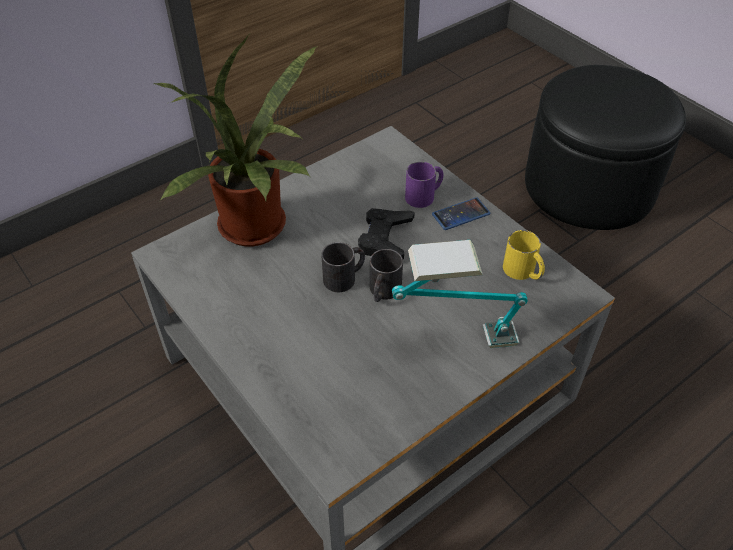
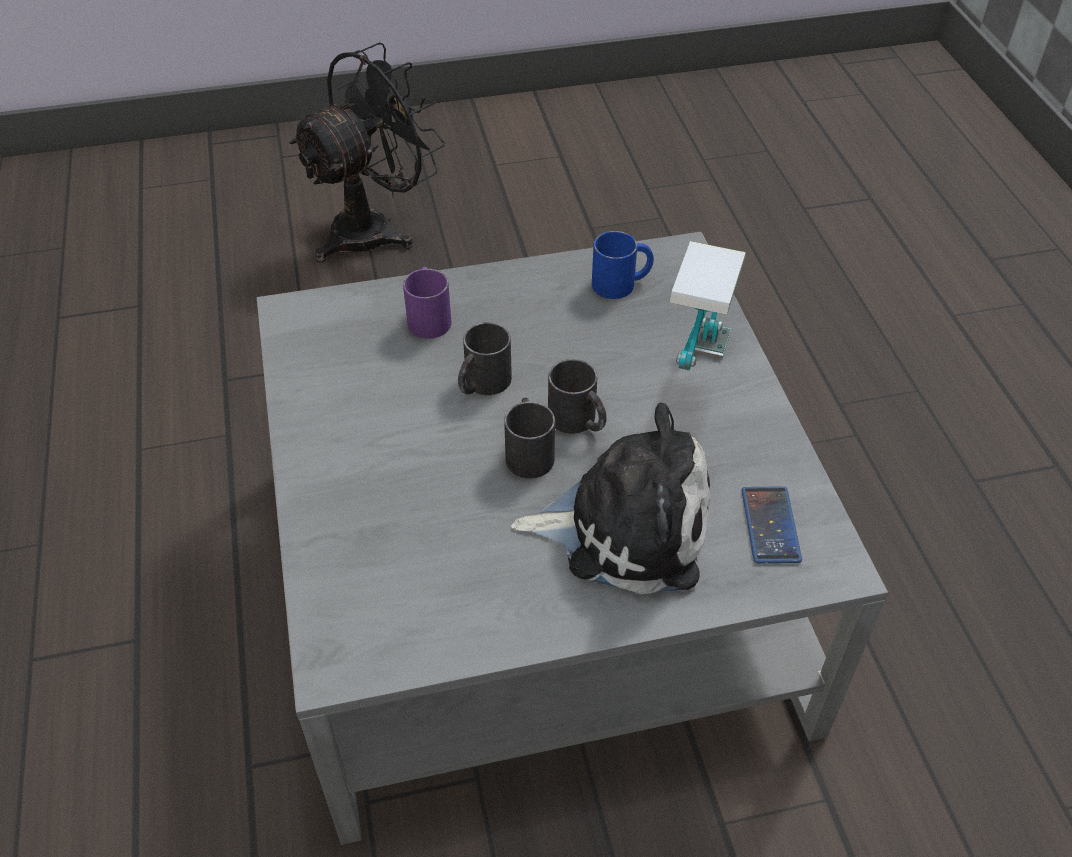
camera: 65 degrees left, 0 degrees up
potted plant [154,35,318,246] -> none
black game controller [358,208,415,259] -> black mug [458,322,512,395]
phone [432,197,490,230] -> phone moved to [742,486,802,563]
yellow mug [503,230,545,280] -> blue mug [592,231,654,299]
black ottoman [525,65,686,230] -> black fan [289,42,445,263]
none -> plush toy [511,402,710,594]

